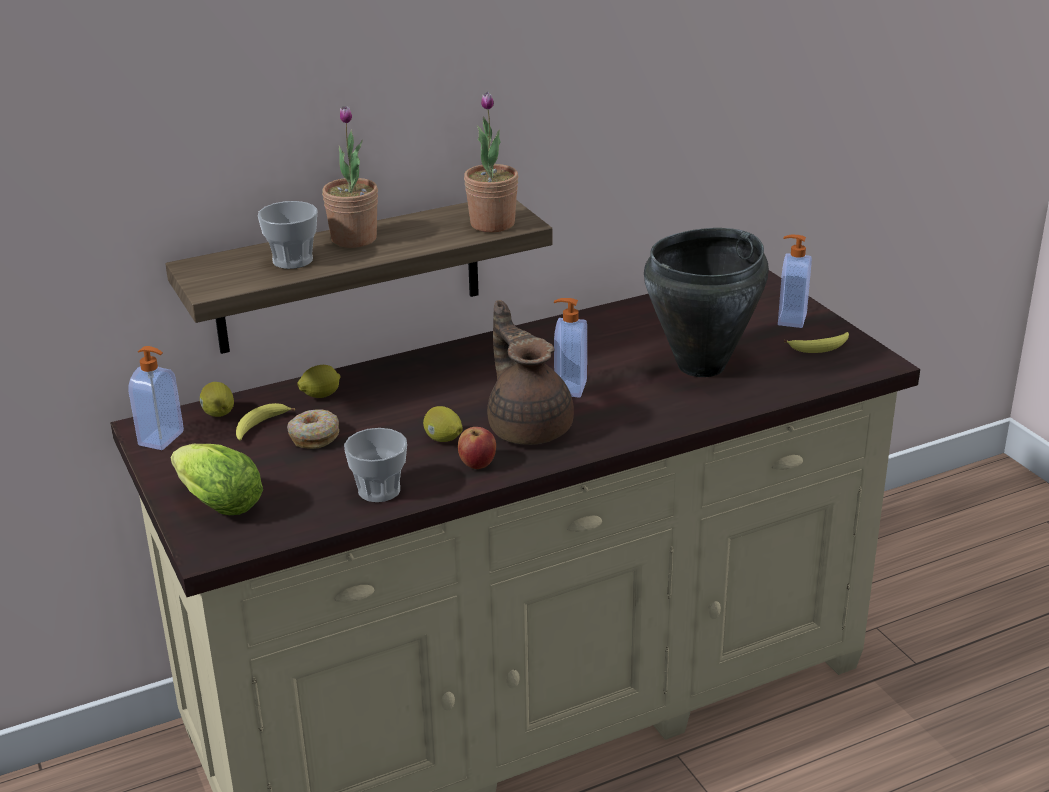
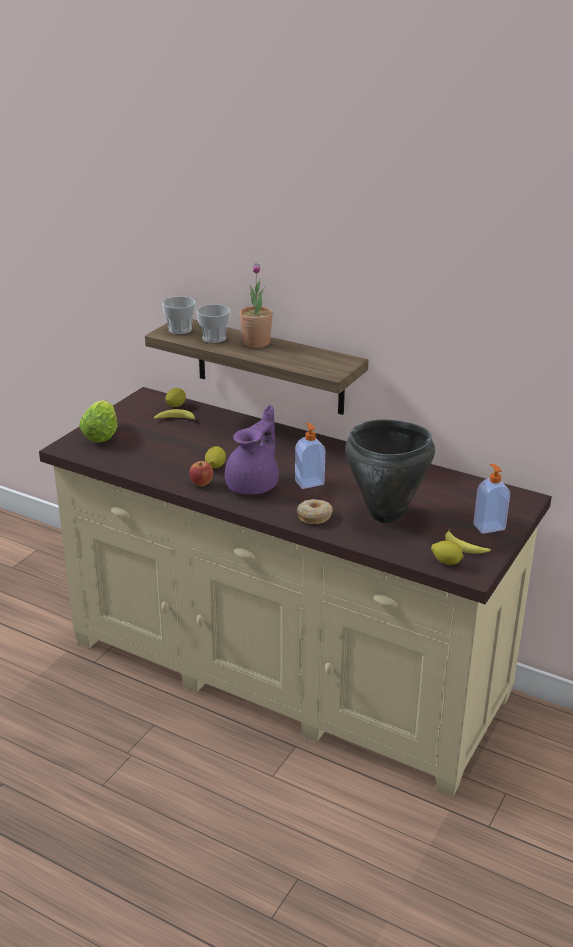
camera: 55 degrees right, 0 degrees up
soap dispenser [128,346,184,450] -> none
donut [287,410,339,449] -> donut moved to [297,499,333,524]
lemon [297,365,341,398] -> lemon moved to [431,540,464,565]
cup [344,428,407,502] -> cup moved to [162,296,196,334]
potted plant [464,92,518,232] -> none
brown teapot [487,300,574,445] -> purple teapot [225,405,279,495]

